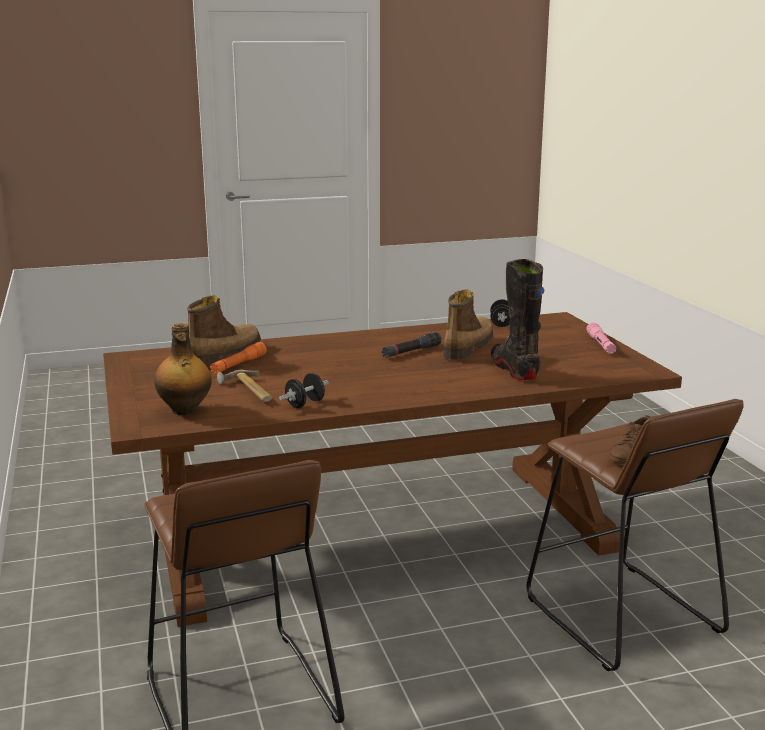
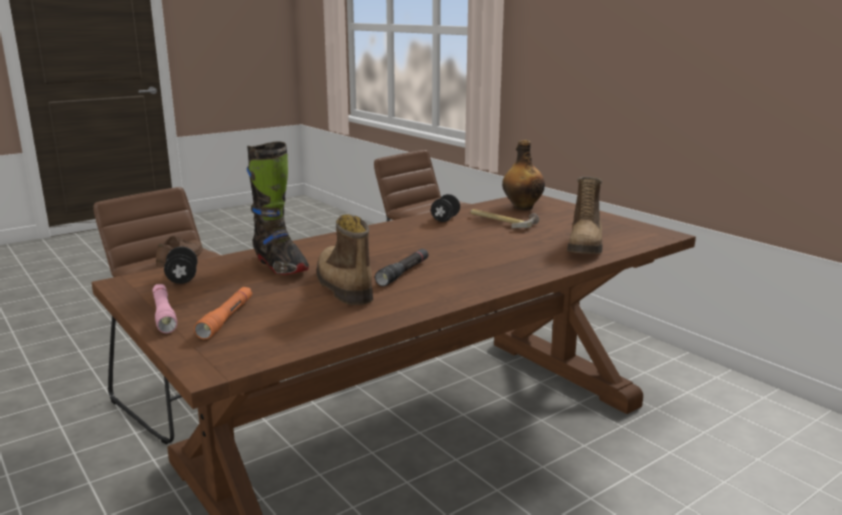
camera: 160 degrees right, 0 degrees up
orange flashlight [210,342,267,374] -> orange flashlight moved to [194,287,252,339]
boot [443,290,493,360] -> boot turned 150 degrees clockwise [317,214,373,305]
black dumbbell [490,299,510,327] -> black dumbbell moved to [164,247,197,284]

